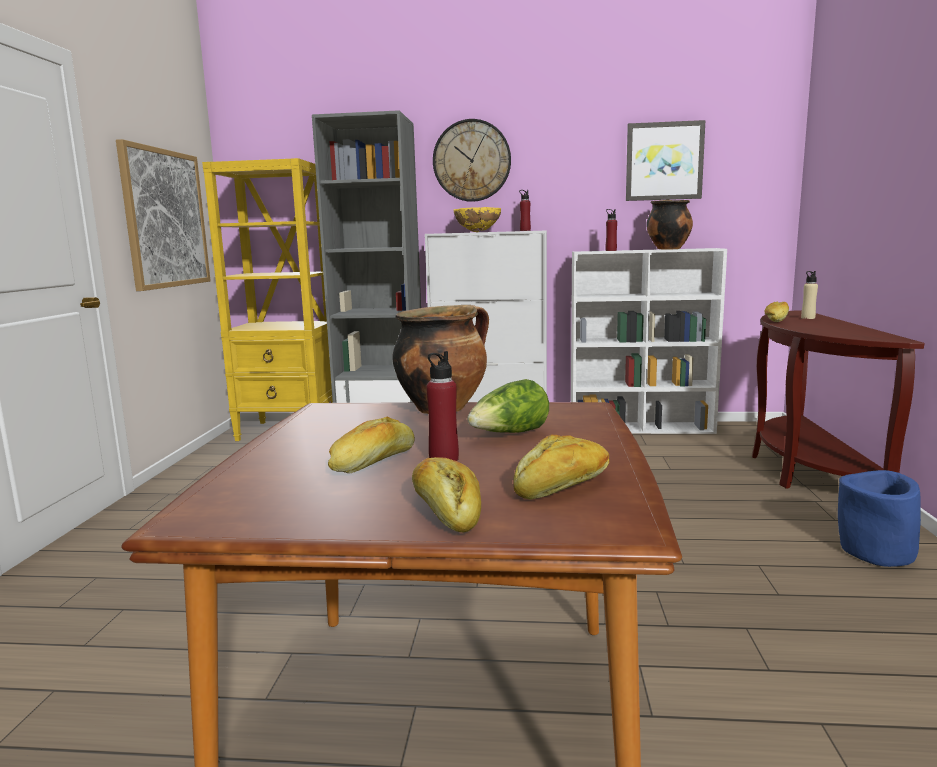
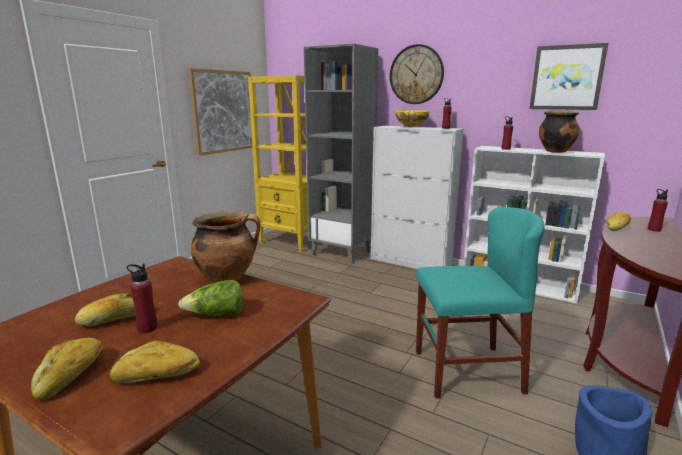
camera: 25 degrees right, 5 degrees up
beige bottle [801,271,818,319] -> red bottle [648,189,668,232]
none -> turquoise chair [416,207,545,398]

